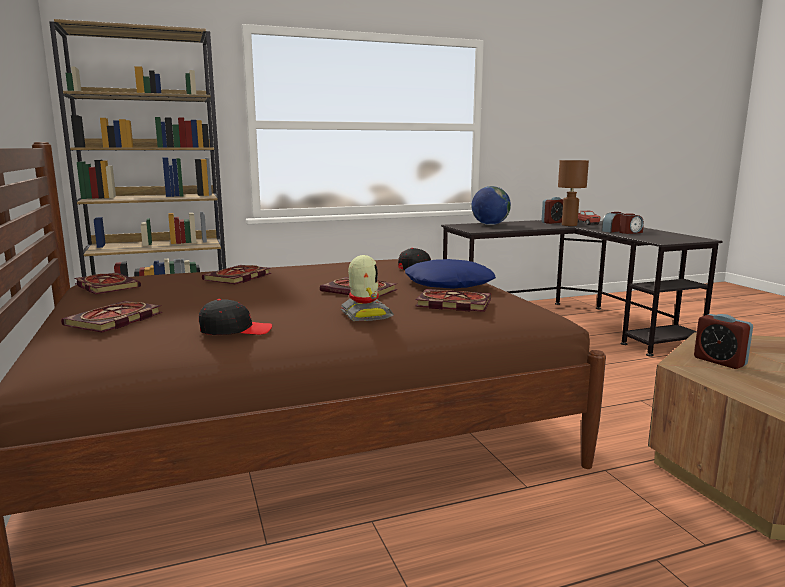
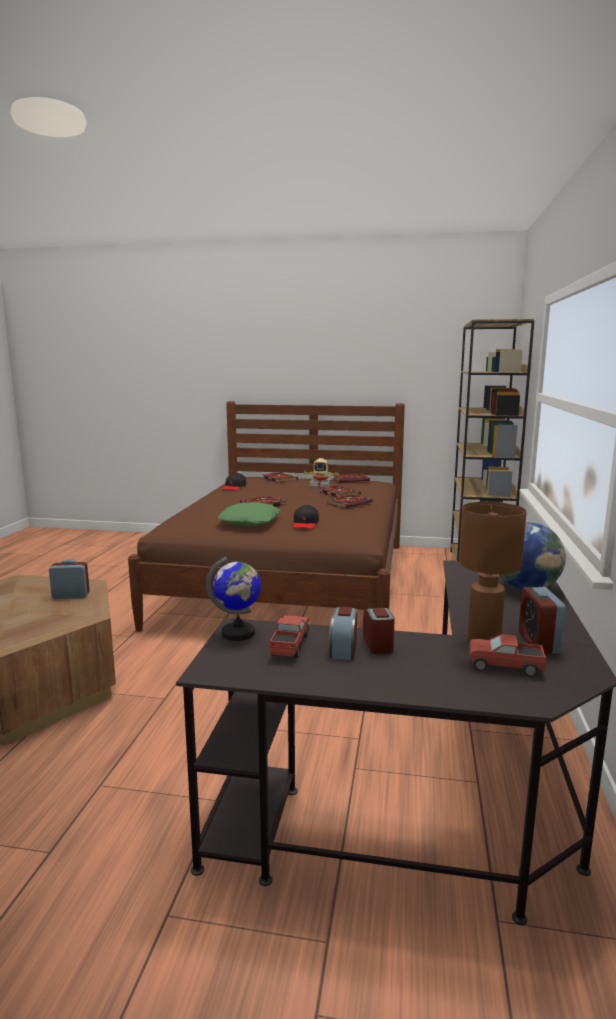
camera: 120 degrees right, 0 degrees up
toy robot [341,255,394,321] -> toy robot moved to [303,458,339,487]
blue pillow [405,259,496,288] -> green pillow [218,502,280,526]
book [415,289,491,312] -> book moved to [327,494,373,508]
none -> globe [206,557,261,641]
none -> toy truck [269,615,309,658]

